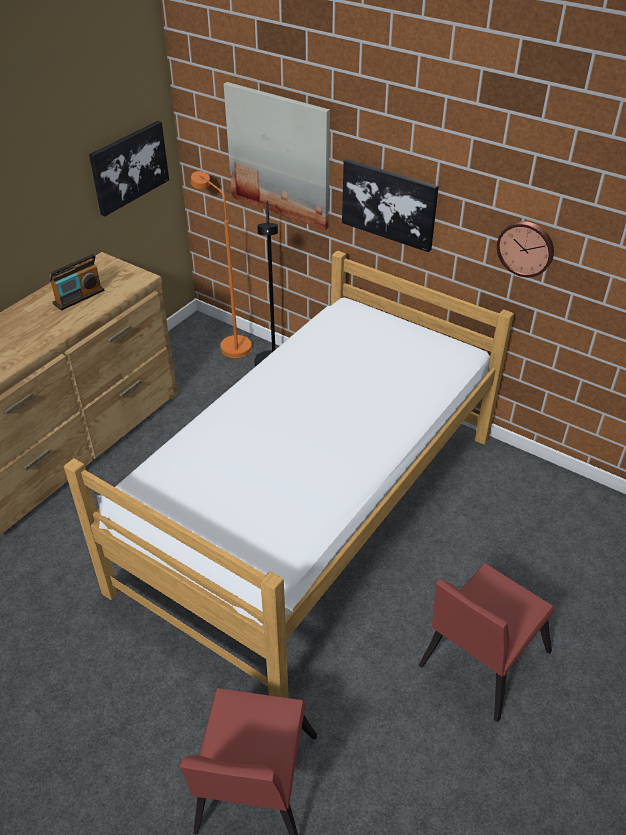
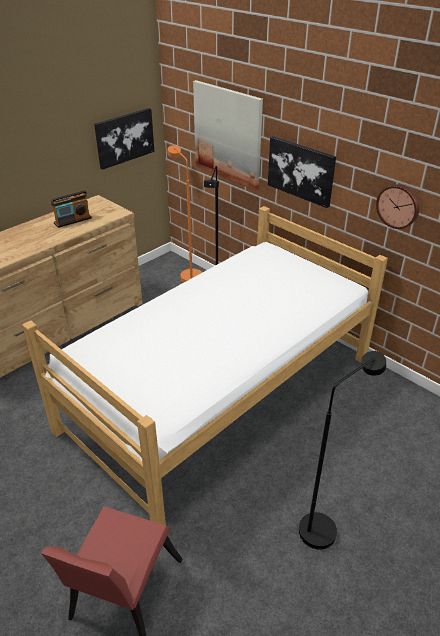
camera: 10 degrees right, 5 degrees down
red chair [419,563,554,722] -> black floor lamp [299,351,386,550]

